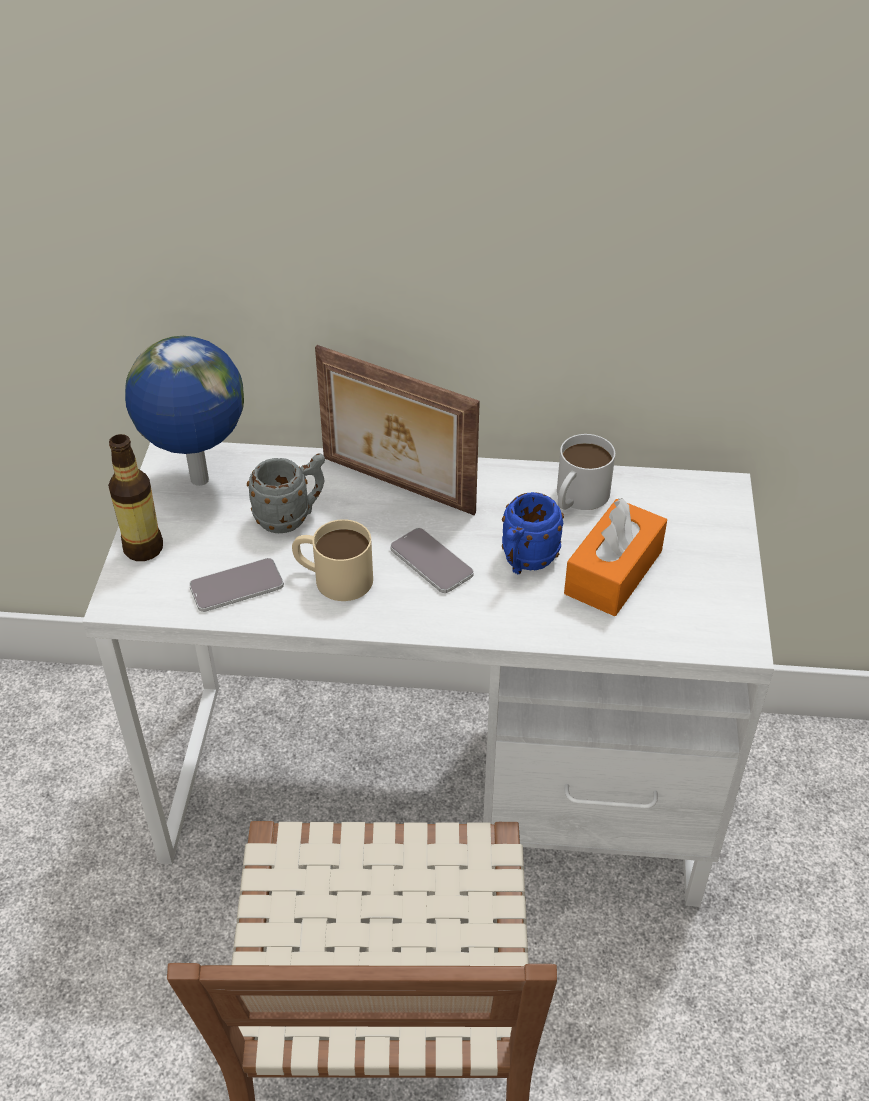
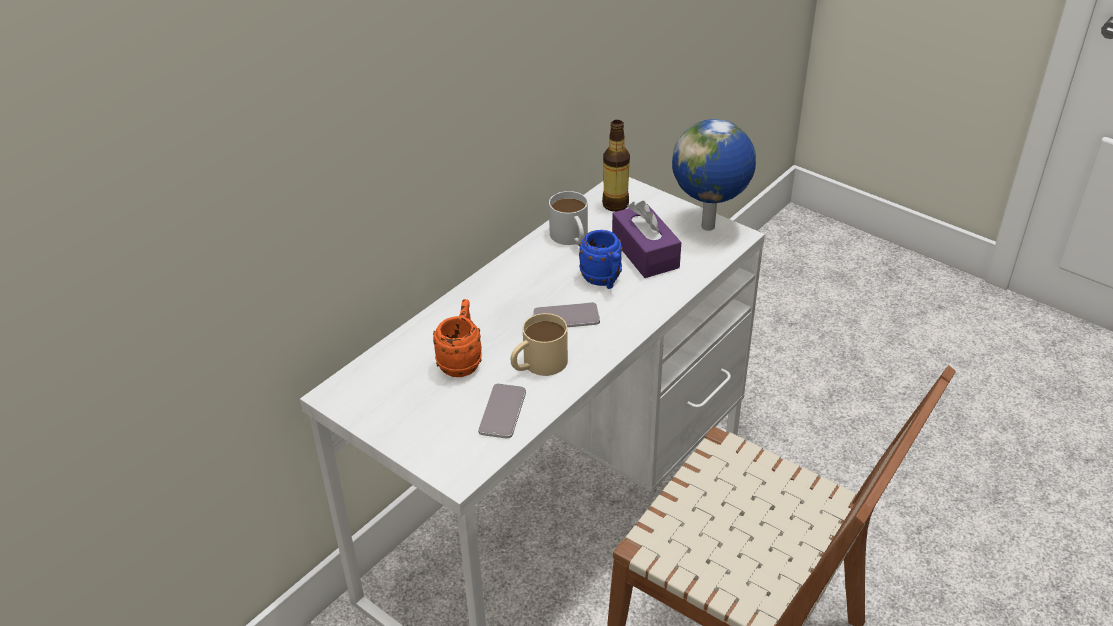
camera: 55 degrees left, 5 degrees down
bottle [108,434,163,561] -> bottle moved to [602,120,630,212]
globe [125,336,244,486] -> globe moved to [672,119,756,231]
grey mug [247,454,325,533] -> orange mug [433,299,482,377]
picture frame [315,345,480,515] -> none
orange tissue box [564,498,667,616] -> purple tissue box [612,201,681,278]

